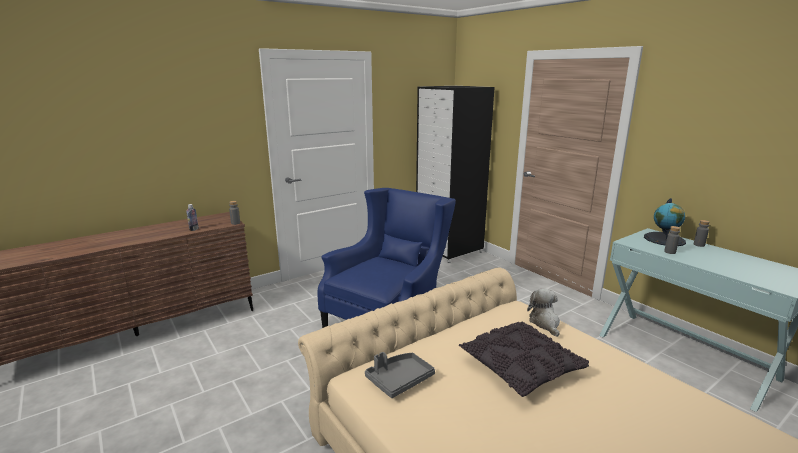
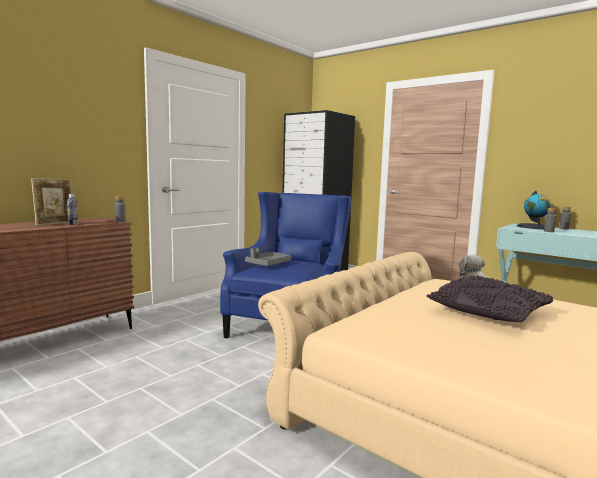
camera: 15 degrees left, 10 degrees down
grey tray [365,352,435,398] -> grey tray moved to [245,247,291,266]
none -> picture frame [31,178,72,226]

